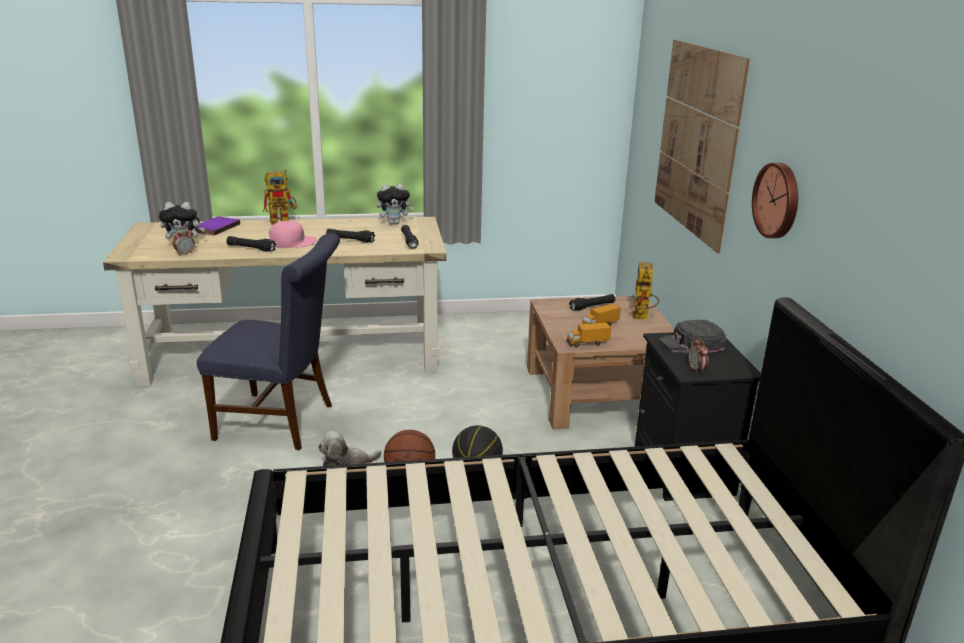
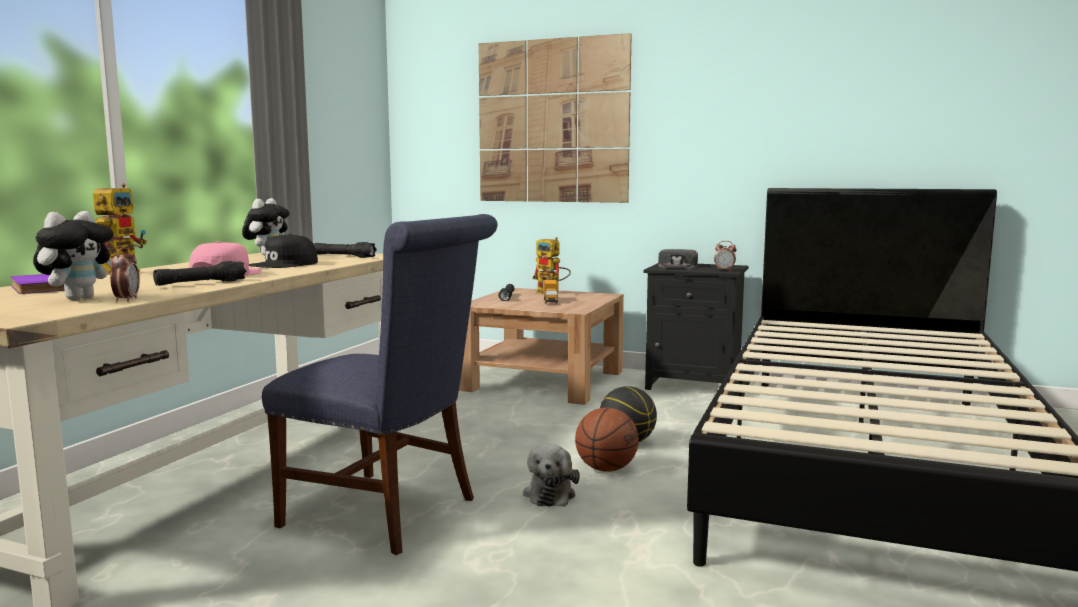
camera: 60 degrees left, 15 degrees down
blue chair [197,233,340,451] -> blue chair turned 75 degrees clockwise [262,214,498,555]
black flashlight [326,229,375,243] -> black cap [249,234,318,268]
toy truck [566,322,611,348] -> none
wall clock [752,163,798,238] -> none

